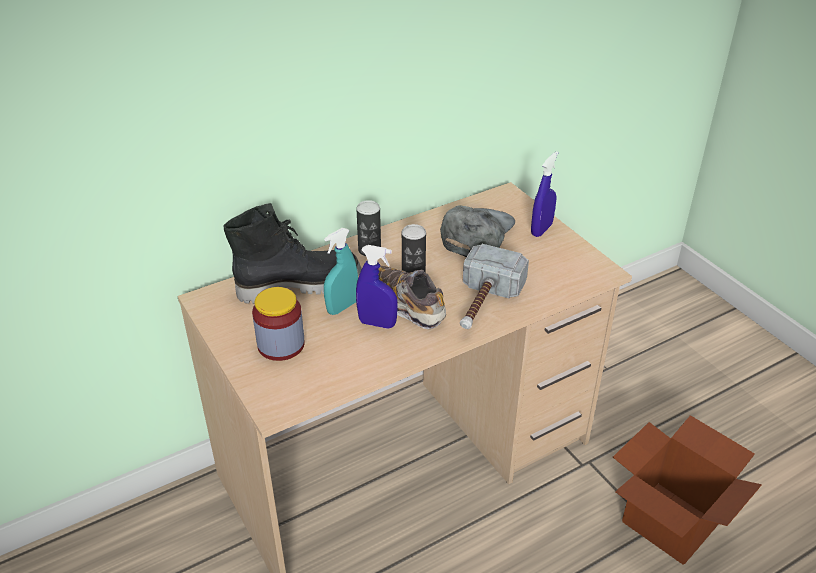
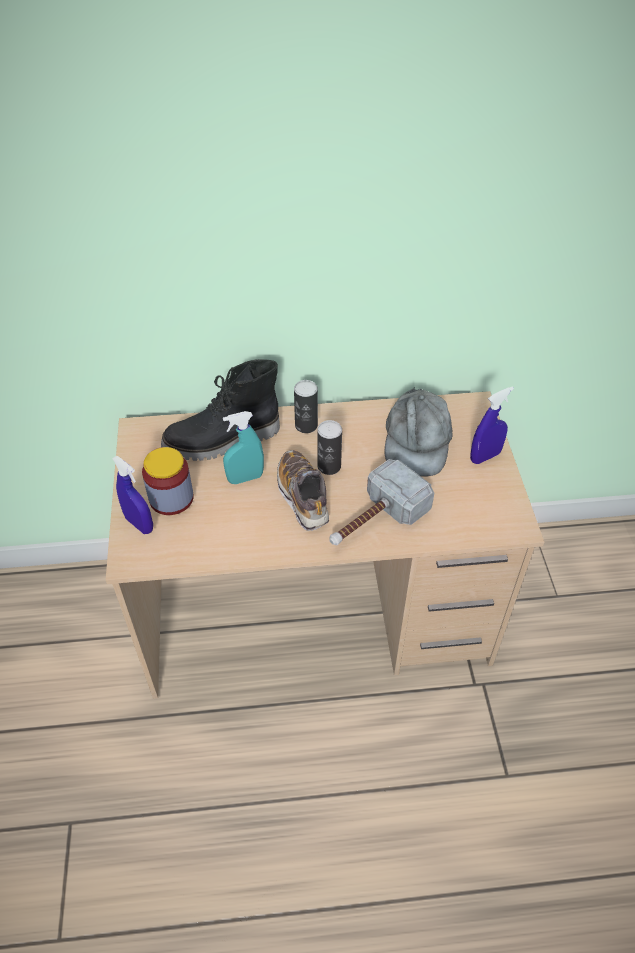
camera: 25 degrees right, 10 degrees up
black boot [223,203,361,304] -> black boot turned 150 degrees clockwise [161,359,280,461]
blue spray bottle [356,245,398,329] -> blue spray bottle moved to [112,456,153,534]
grey cap [440,205,515,257] -> grey cap turned 135 degrees clockwise [385,387,453,477]
cardboard box [613,415,762,565] -> none

